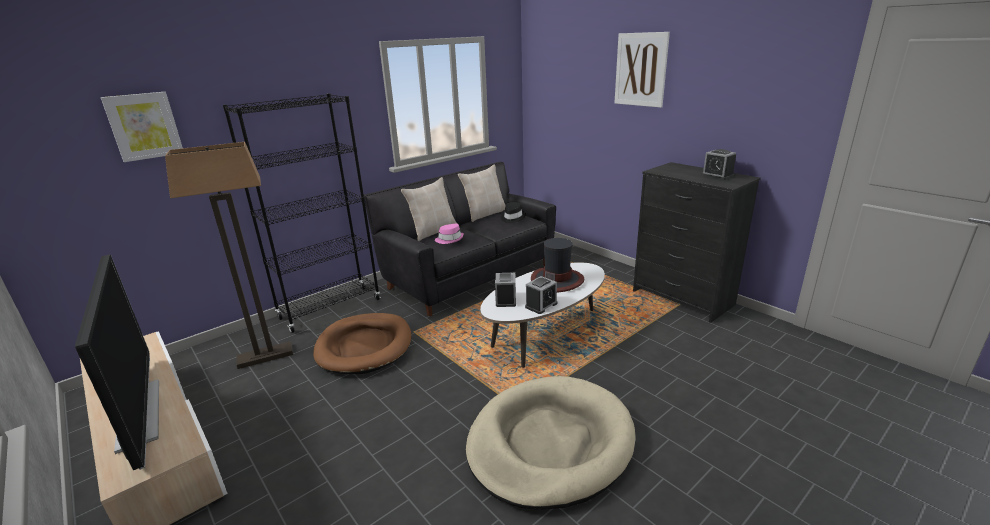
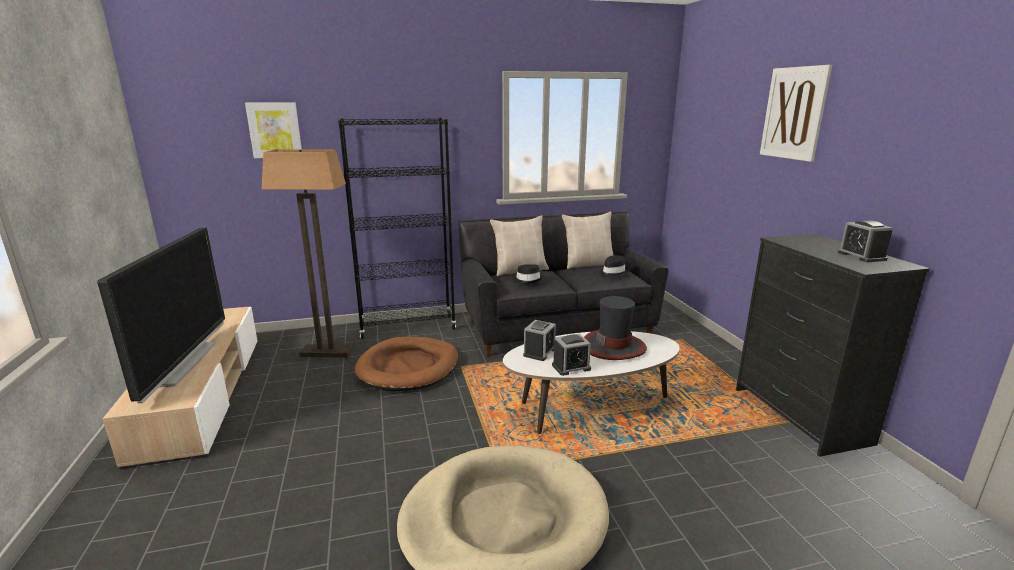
camera: 25 degrees right, 5 degrees down
pink hat [435,224,464,244] -> black hat [512,264,543,284]

